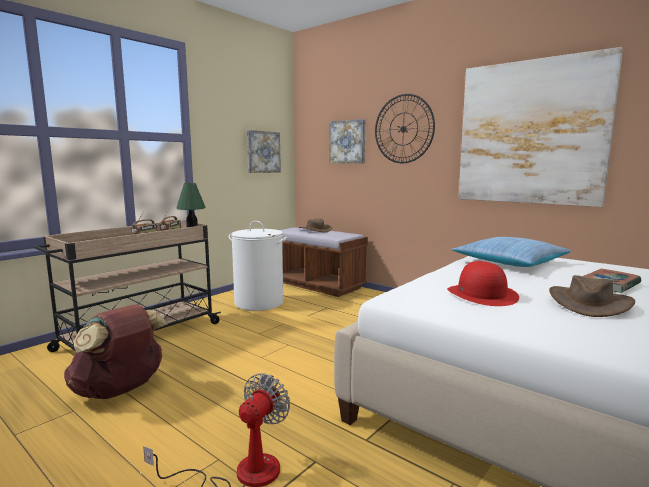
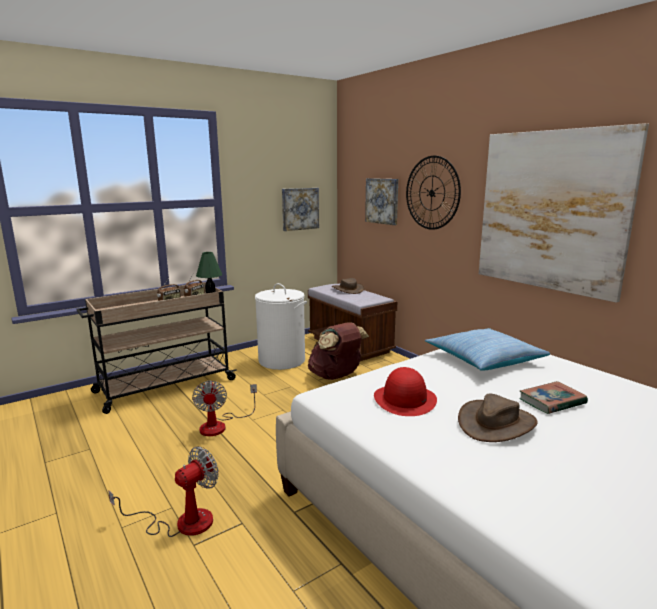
camera: 15 degrees right, 5 degrees up
brown backpack [64,304,168,399] -> brown backpack moved to [308,322,369,380]
none -> fan [192,381,257,436]

